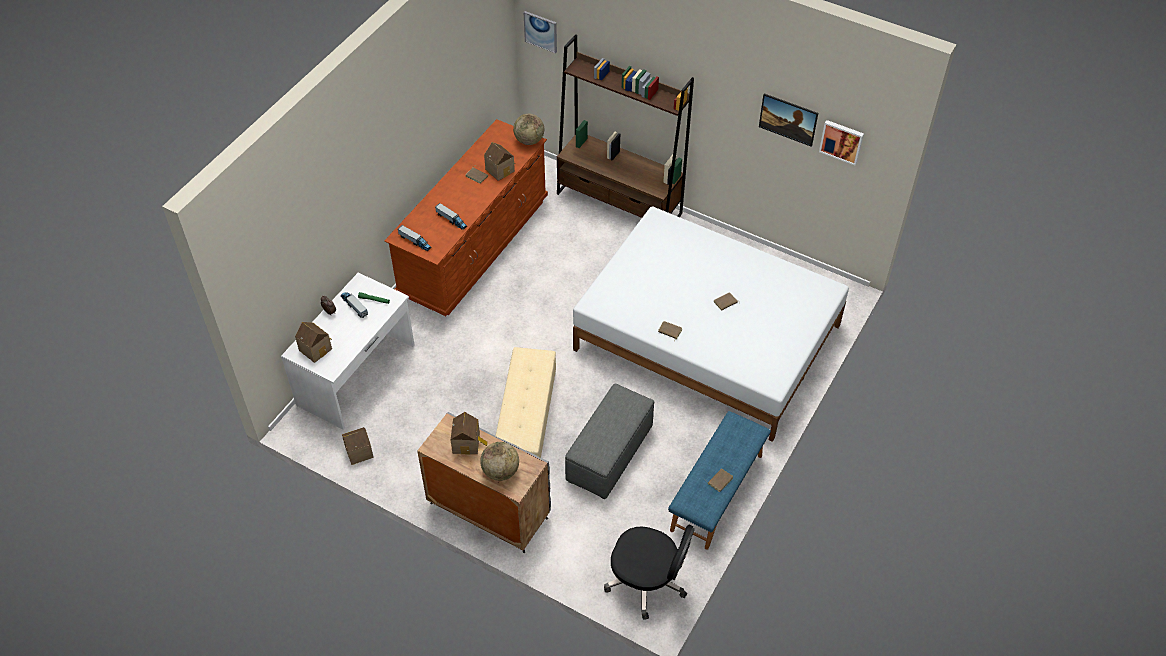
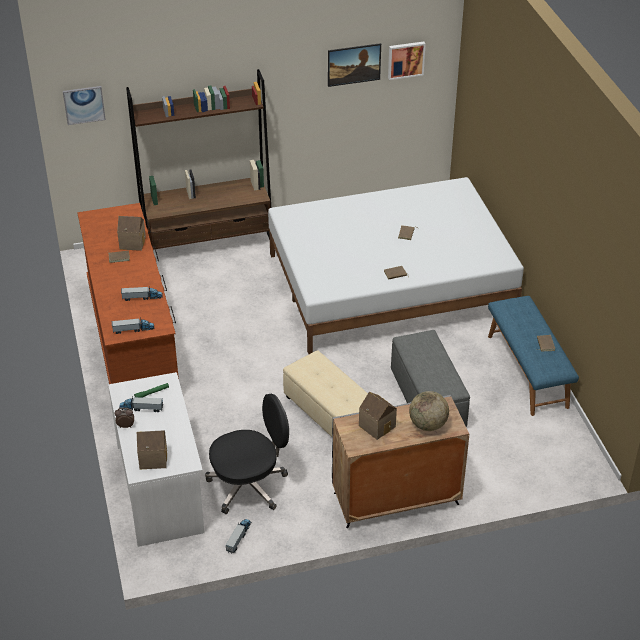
camera: 45 degrees left, 10 degrees down
toy house [342,427,374,465] -> toy truck [226,519,251,553]
globe [513,114,544,145] -> none
black office chair [604,525,695,620] -> black office chair moved to [205,394,289,514]

